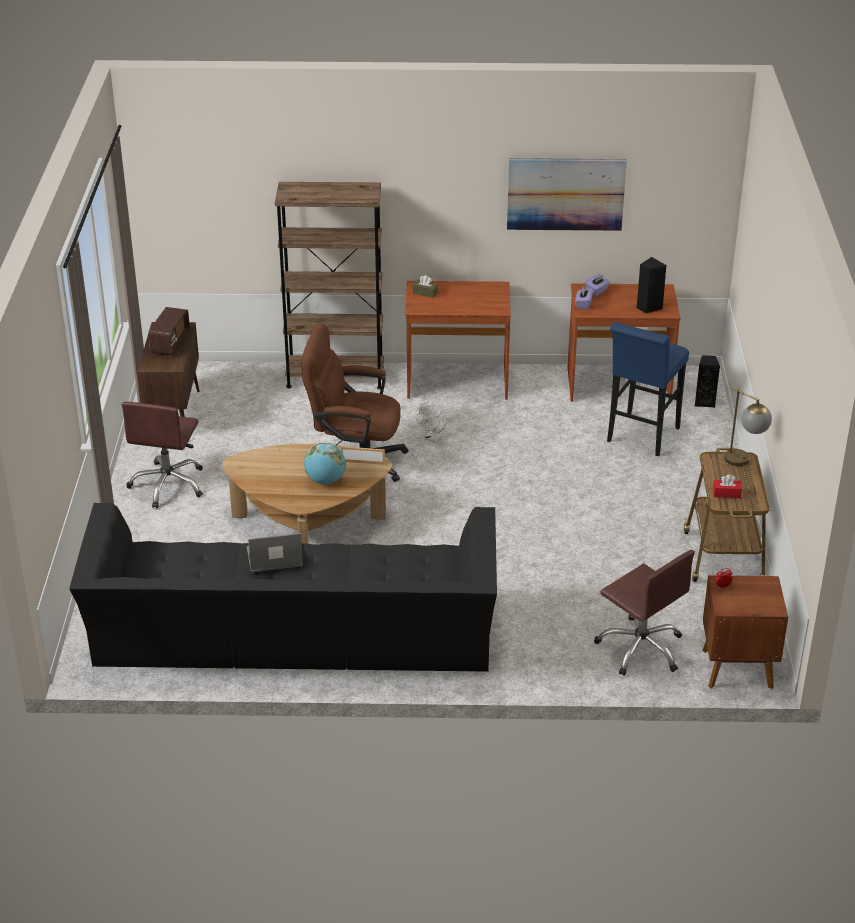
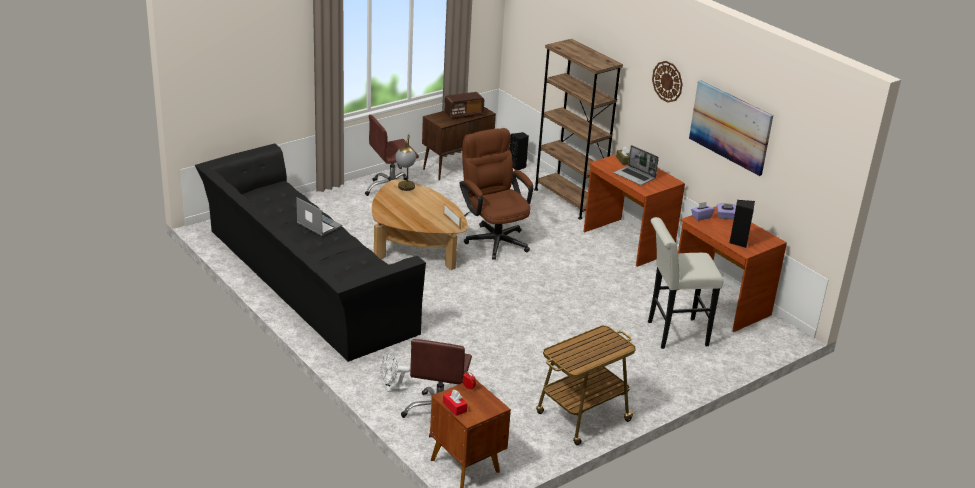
camera: 50 degrees right, 5 degrees down
globe [304,443,346,484] -> none
white fan [415,401,447,442] -> white fan moved to [380,352,410,392]
blue stool [607,322,689,456] -> white stool [648,217,723,349]
black speaker [694,355,720,408] -> black speaker moved to [510,132,529,170]
red tissue box [713,474,742,498] -> red tissue box moved to [443,390,467,416]
table lamp [725,388,772,466] -> table lamp moved to [395,133,416,191]
none -> laptop [614,145,659,185]
none -> wall clock [652,61,683,103]

